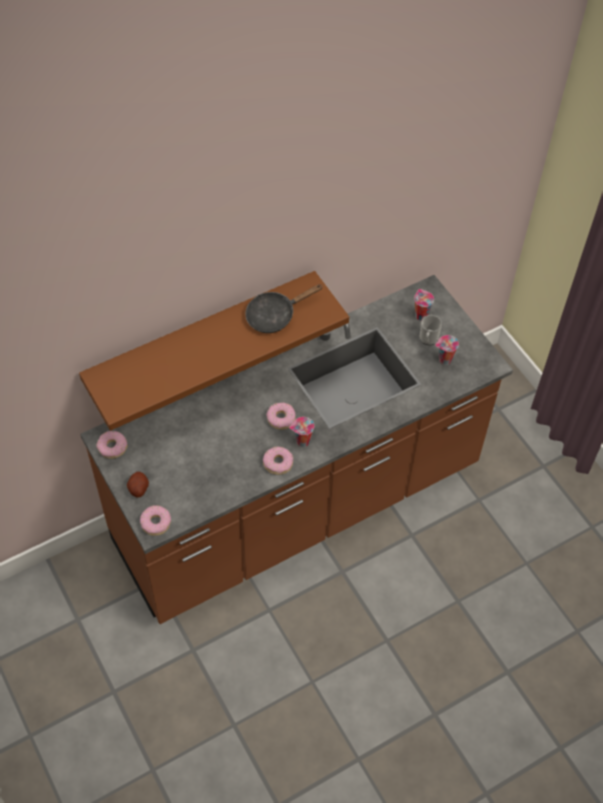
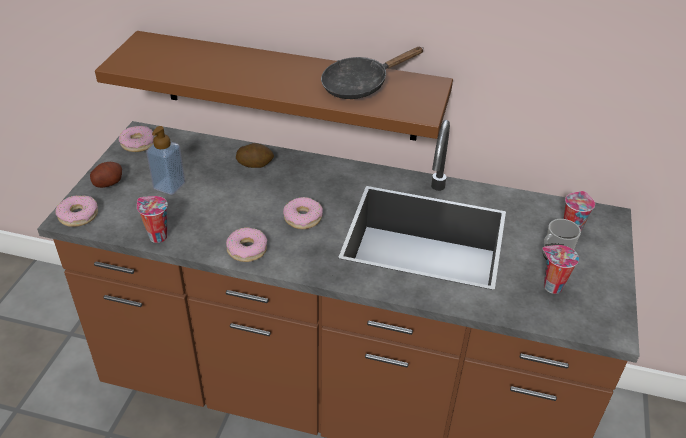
camera: 45 degrees right, 15 degrees down
black frying pan [245,284,322,333] -> black frying pan turned 45 degrees counterclockwise [321,47,423,99]
cup [289,417,314,447] -> cup moved to [137,196,168,243]
none -> soap dispenser [146,126,185,195]
none -> potato [236,143,274,168]

